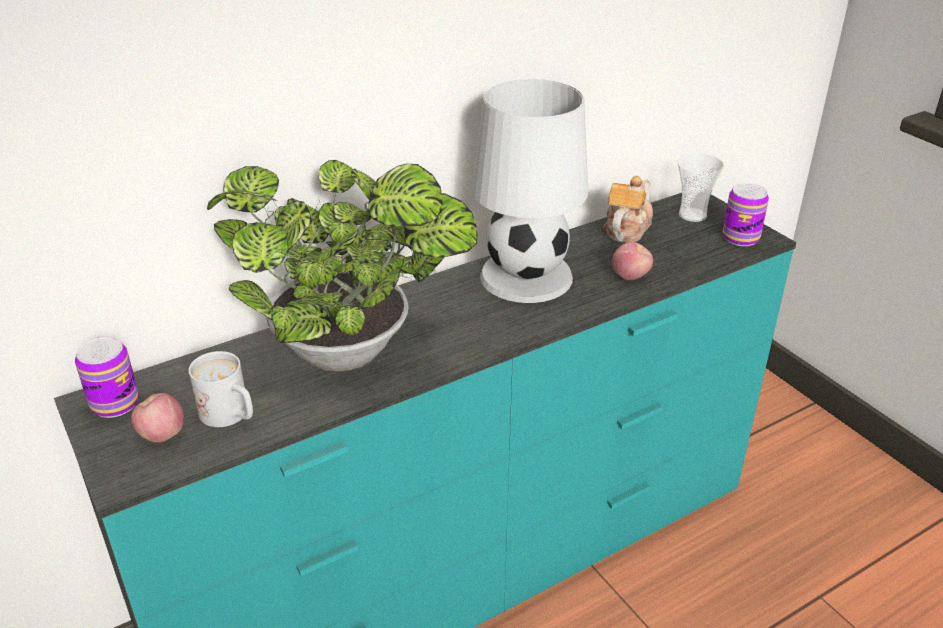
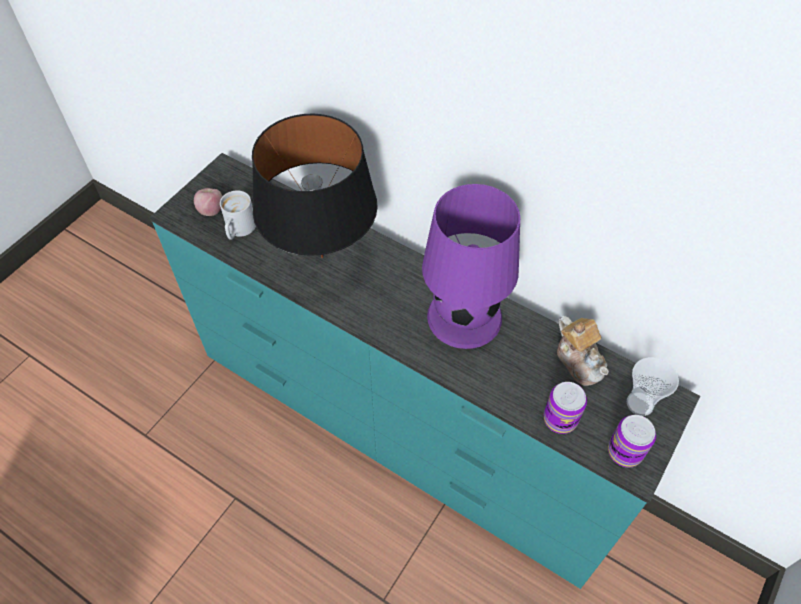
camera: 65 degrees right, 20 degrees up
can [75,337,139,418] -> can moved to [544,382,587,434]
potted plant [207,160,477,371] -> black table lamp [252,113,378,258]
white table lamp [472,79,588,303] -> purple table lamp [422,184,520,349]
teapot [603,176,653,243] -> teapot turned 60 degrees clockwise [557,316,609,386]
apple [612,242,653,280] -> none

